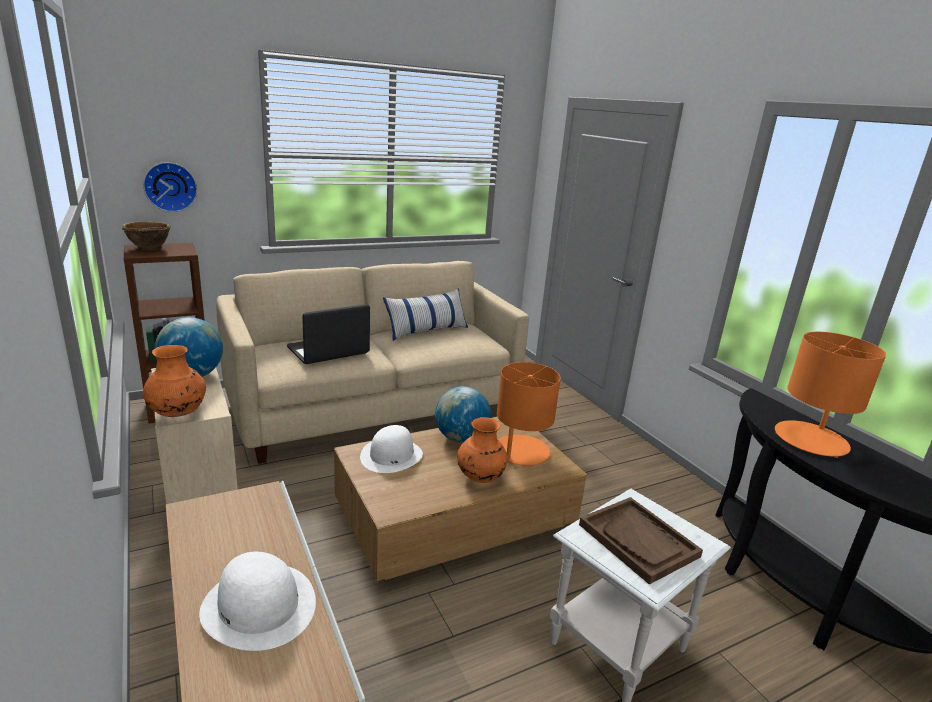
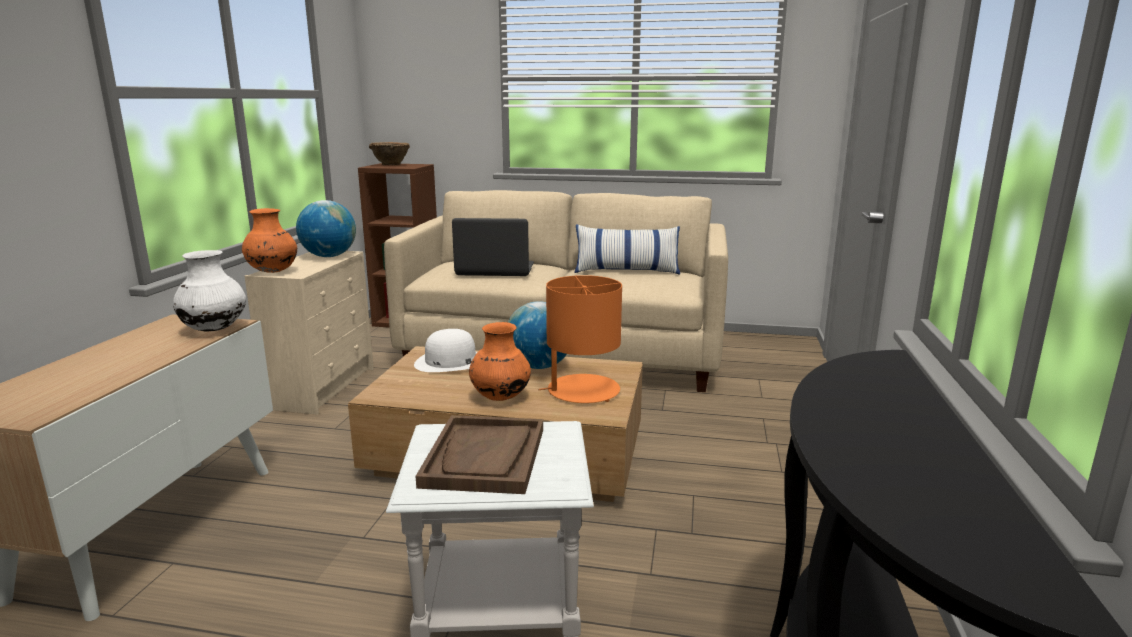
camera: 40 degrees right, 5 degrees down
wall clock [143,162,197,212] -> none
white hat [199,552,316,651] -> none
orange table lamp [775,332,886,458] -> none
none -> white vase [173,250,246,331]

